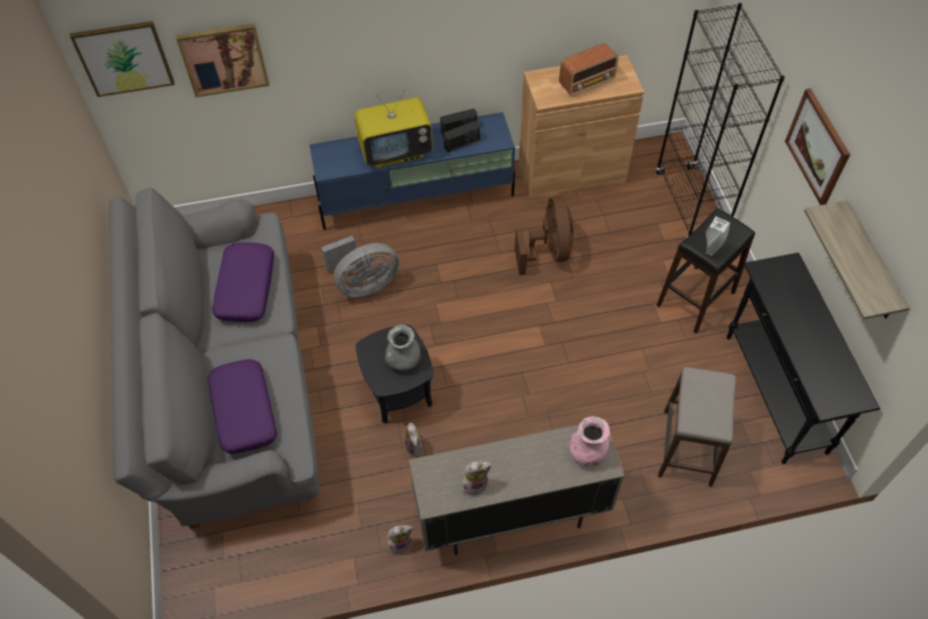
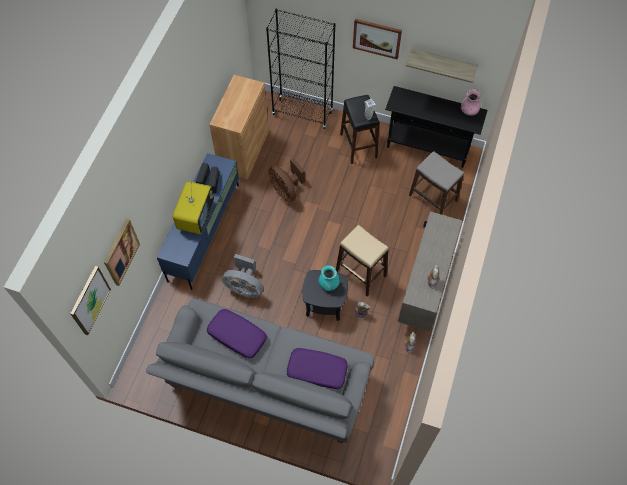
camera: 60 degrees left, 5 degrees up
grey fan [321,236,399,297] -> grey fan turned 105 degrees clockwise [222,254,263,298]
grey vase [385,325,421,371] -> turquoise vase [318,265,340,291]
brown fan [515,196,574,275] -> brown fan turned 150 degrees counterclockwise [269,158,305,202]
radio [559,43,618,96] -> none
pink vase [569,416,610,466] -> pink vase moved to [461,89,481,116]
none -> beige stool [336,225,389,297]

